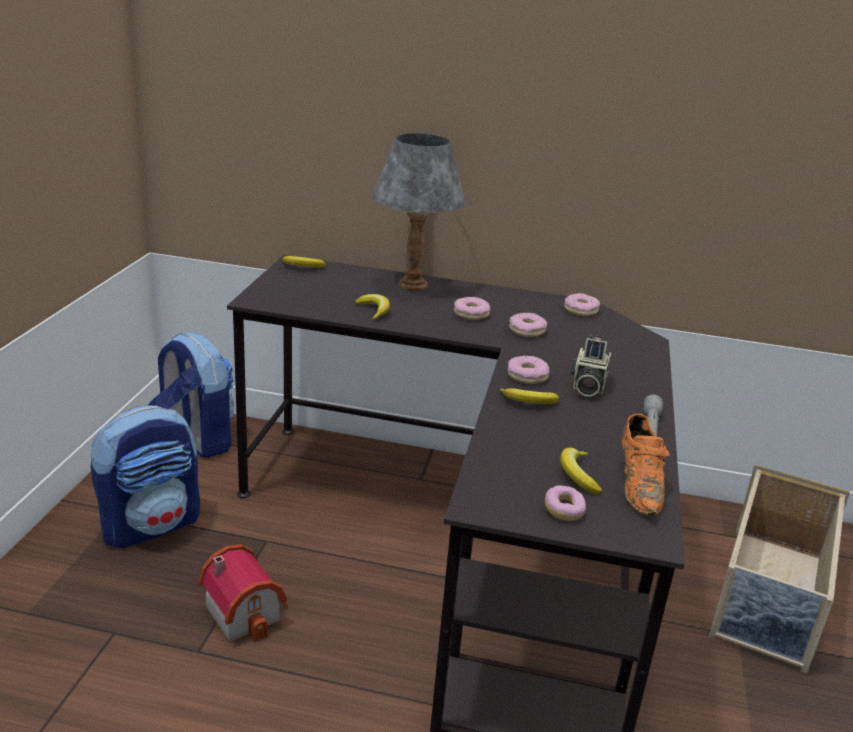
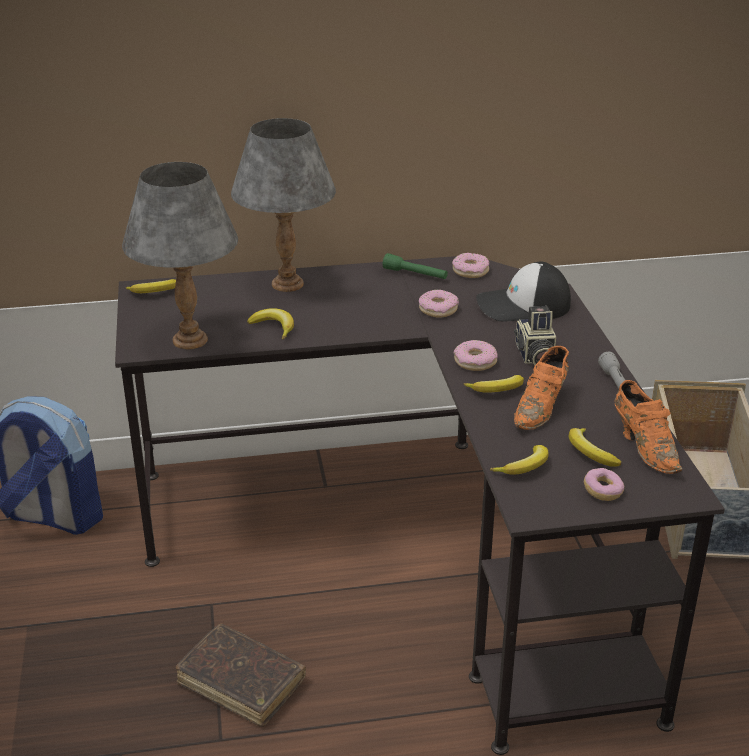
camera: 20 degrees left, 5 degrees up
backpack [91,405,200,548] -> none
toy house [198,544,289,642] -> brown book [176,623,306,727]
donut [454,297,491,320] -> none
none -> grey table lamp [122,162,238,349]
none -> green flashlight [383,253,448,279]
none -> cap [476,262,571,322]
none -> banana [490,445,549,475]
none -> orange shoe [514,346,569,430]

